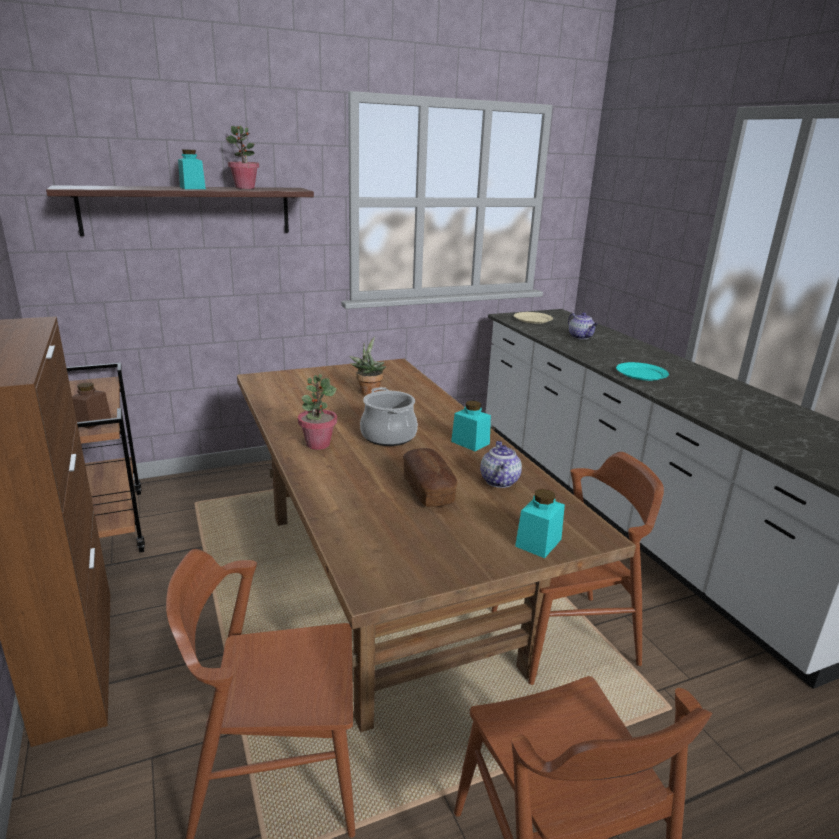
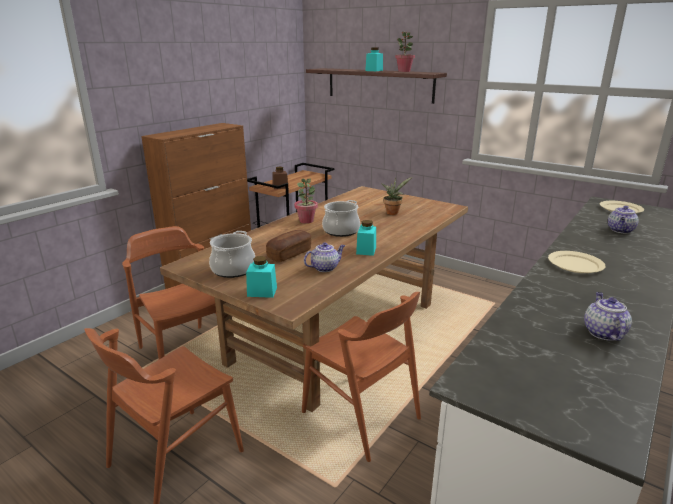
camera: 60 degrees right, 0 degrees up
turquoise plate [616,362,669,381] -> beige plate [548,251,606,273]
none -> cooking pot [209,231,255,278]
none -> teapot [584,292,632,341]

